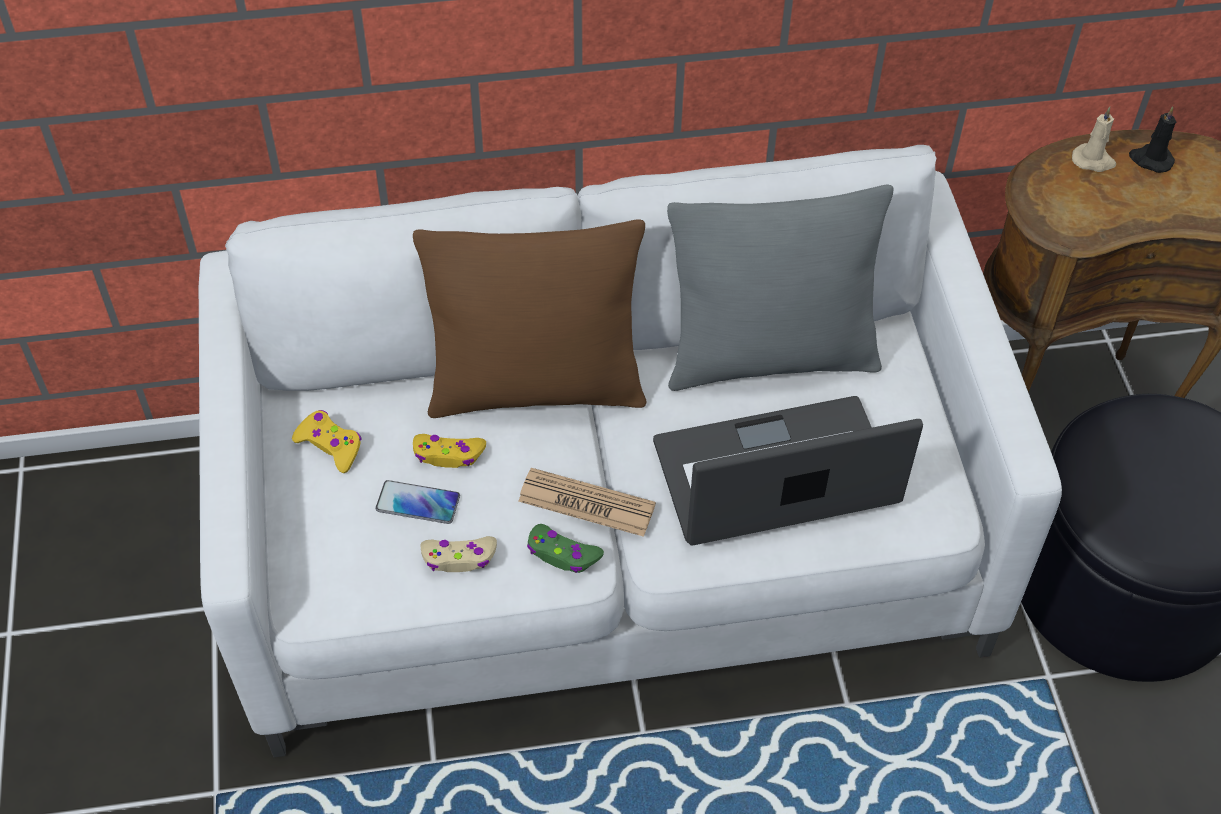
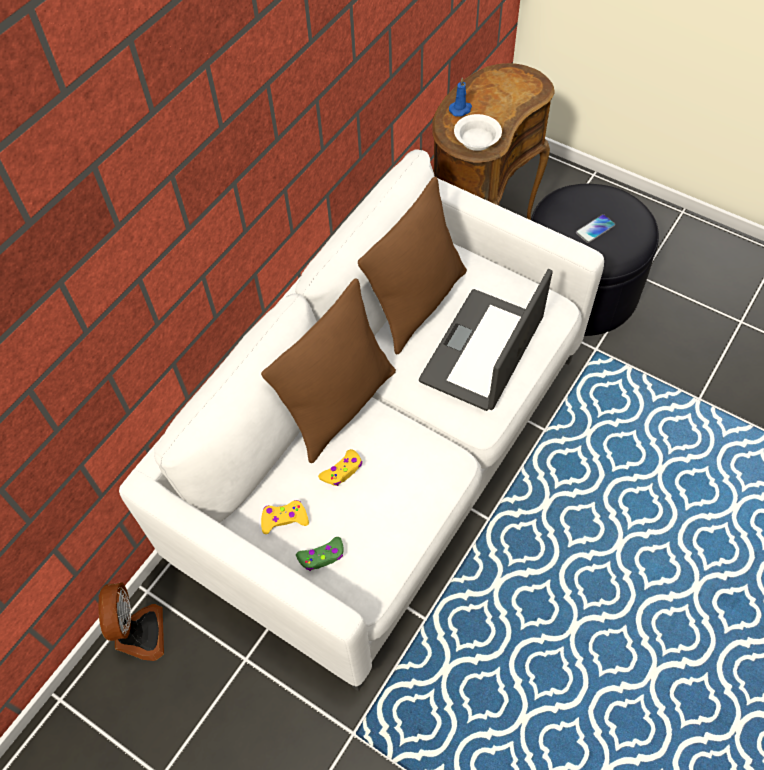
camera: 45 degrees left, 5 degrees up
phone [376,480,460,524] -> phone moved to [576,214,616,243]
beige game controller [421,536,497,572] -> none
newspaper [518,468,656,537] -> none
green game controller [527,524,604,573] -> green game controller moved to [296,537,344,571]
grey pillow [667,184,893,391] -> brown pillow [358,176,467,354]
beige candle [1072,107,1116,172] -> blue candle [449,78,472,117]
black candle [1129,107,1176,173] -> none
none -> fan [98,583,164,661]
none -> white bowl [454,114,502,151]

